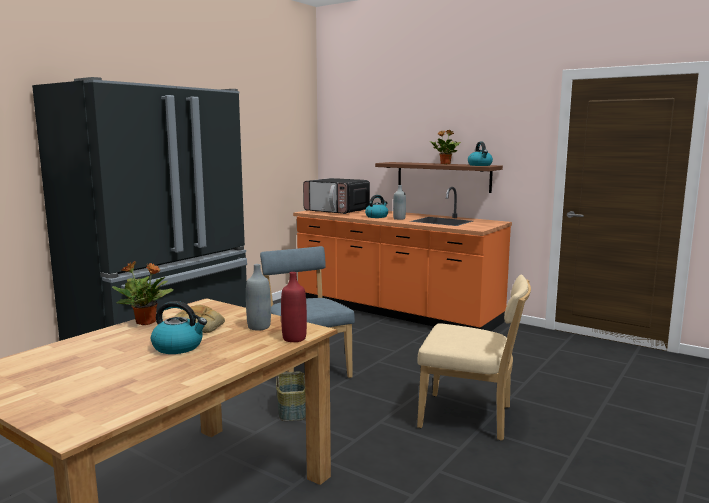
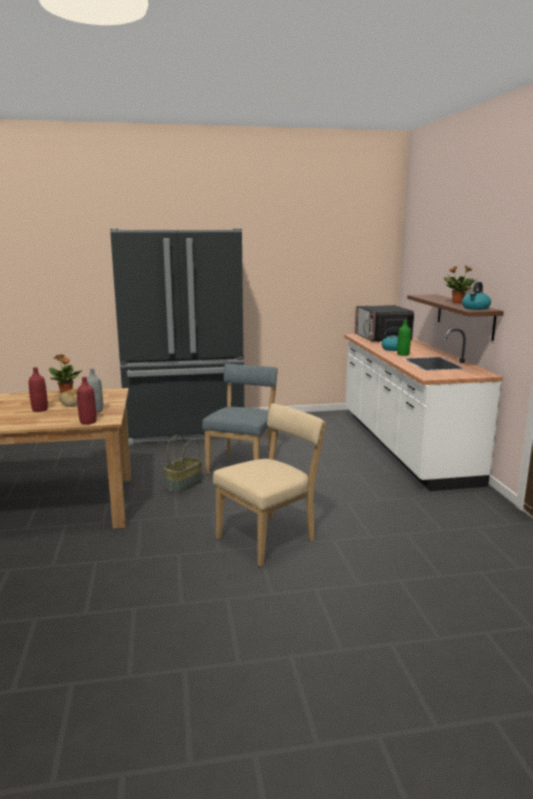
camera: 45 degrees right, 5 degrees up
kettle [151,301,207,354] -> red bottle [29,367,48,412]
orange counter [293,187,512,331] -> white counter [344,328,503,491]
grey bottle [393,185,406,220] -> green bottle [397,320,411,356]
beige chair [417,275,531,441] -> beige chair turned 105 degrees counterclockwise [213,403,326,567]

